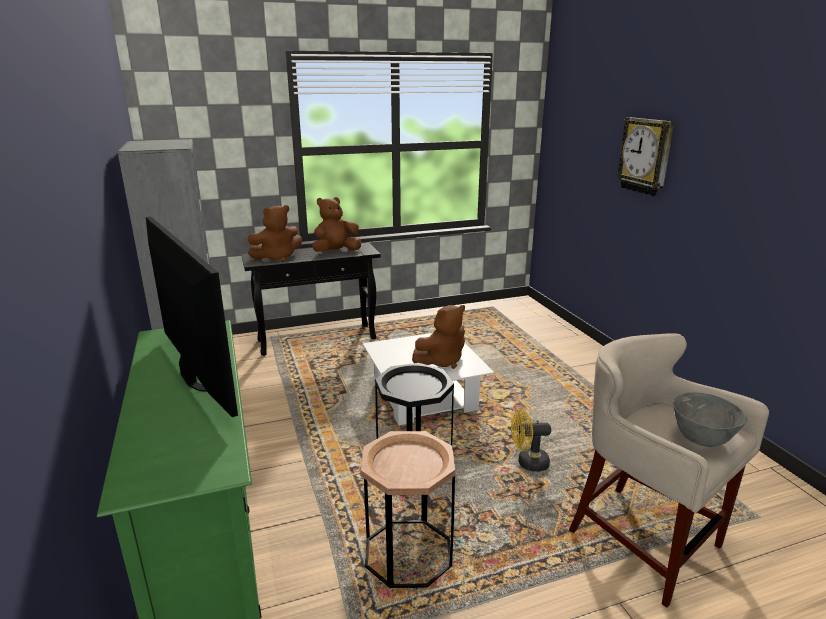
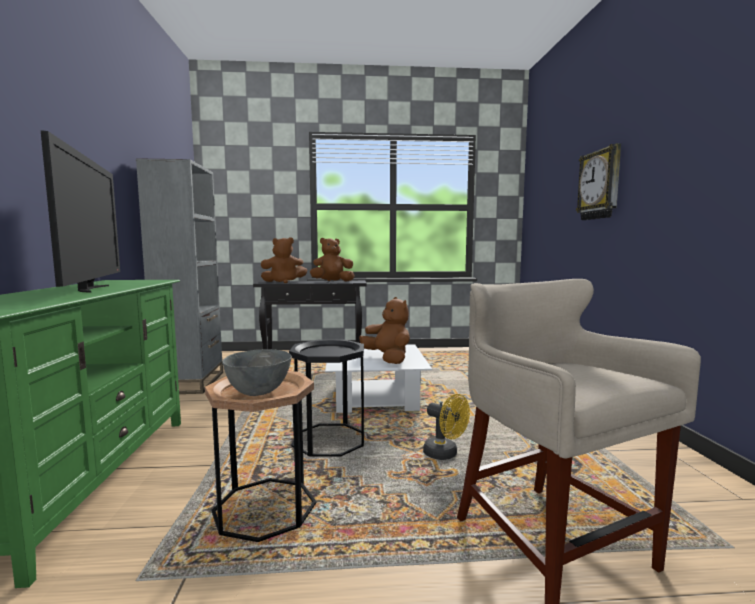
camera: 15 degrees right, 15 degrees down
brown plush toy [412,305,465,369] -> brown plush toy turned 105 degrees counterclockwise [359,297,410,364]
yellow fan [511,409,551,472] -> yellow fan turned 150 degrees counterclockwise [423,394,470,460]
grey bowl [673,392,747,447] -> grey bowl moved to [222,349,292,396]

